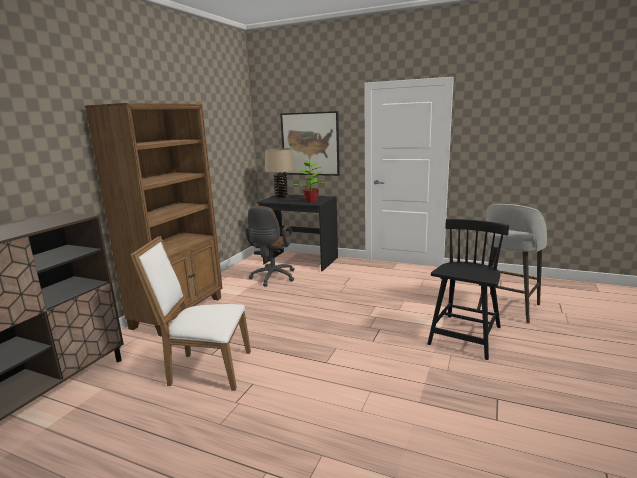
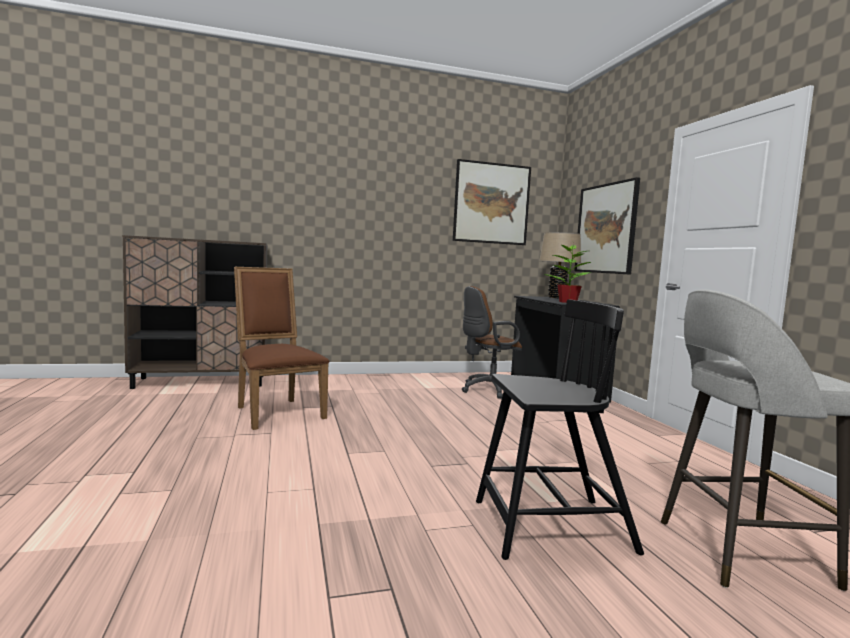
camera: 50 degrees right, 10 degrees down
brown bookcase [85,103,222,337] -> none
white chair [131,236,251,391] -> brown chair [234,267,329,430]
none -> picture [453,159,531,245]

